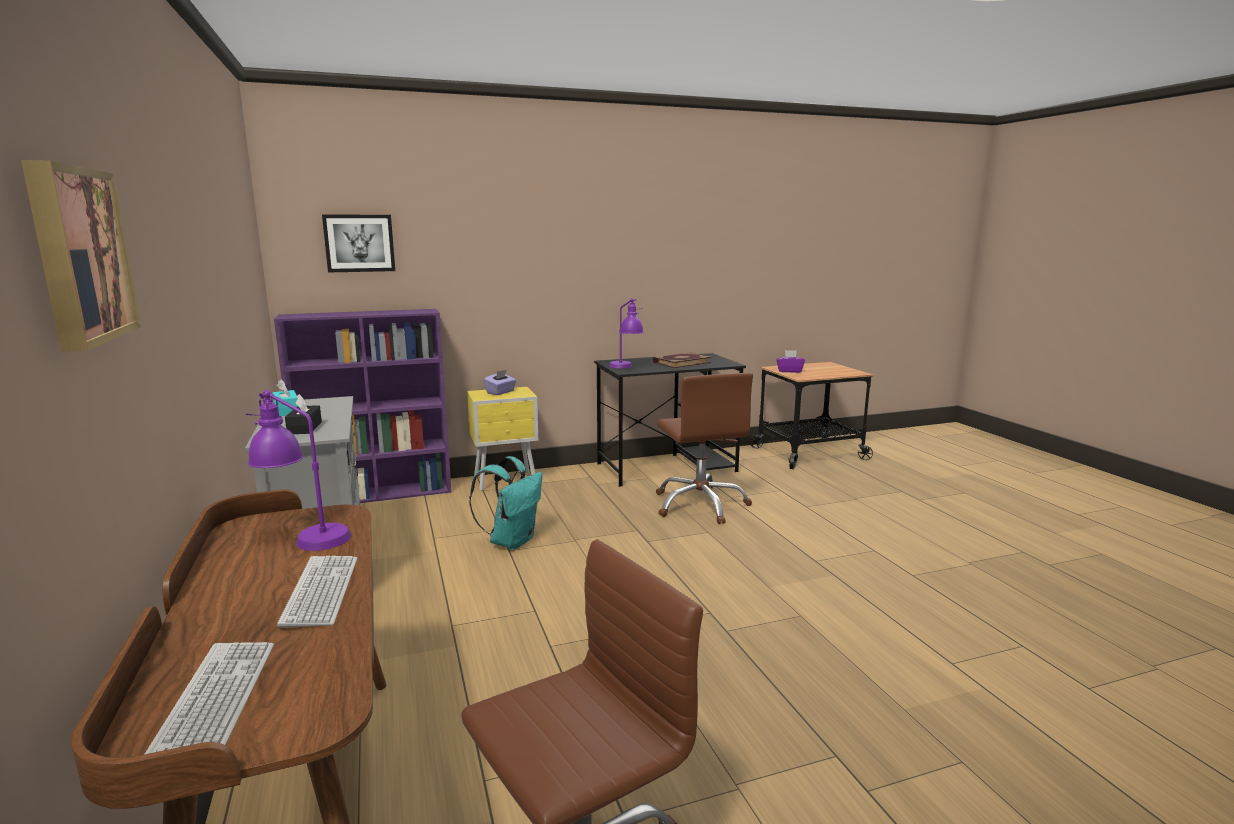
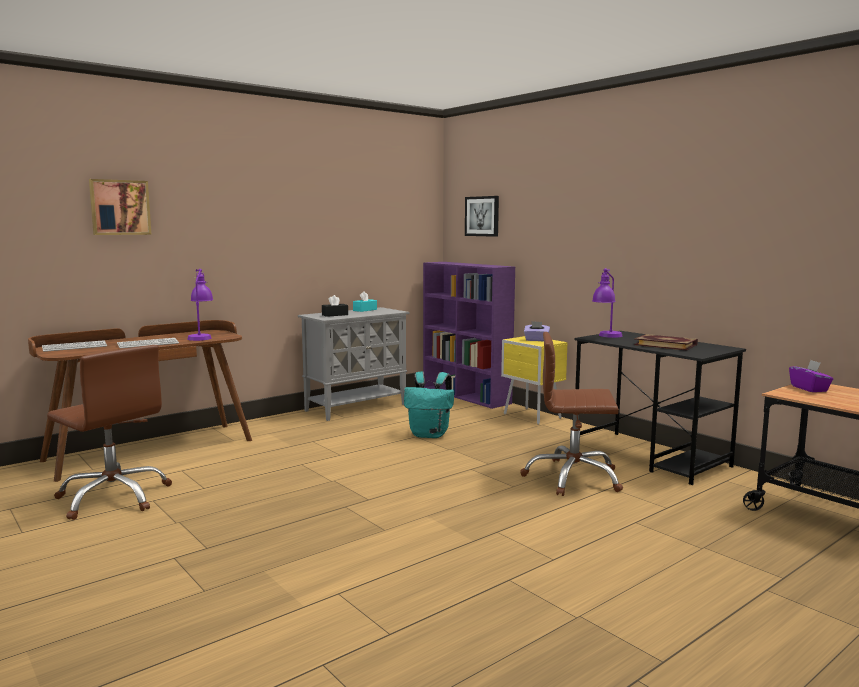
camera: 70 degrees right, 5 degrees down
brown office chair [656,373,753,524] -> brown office chair turned 45 degrees clockwise [520,332,623,496]

